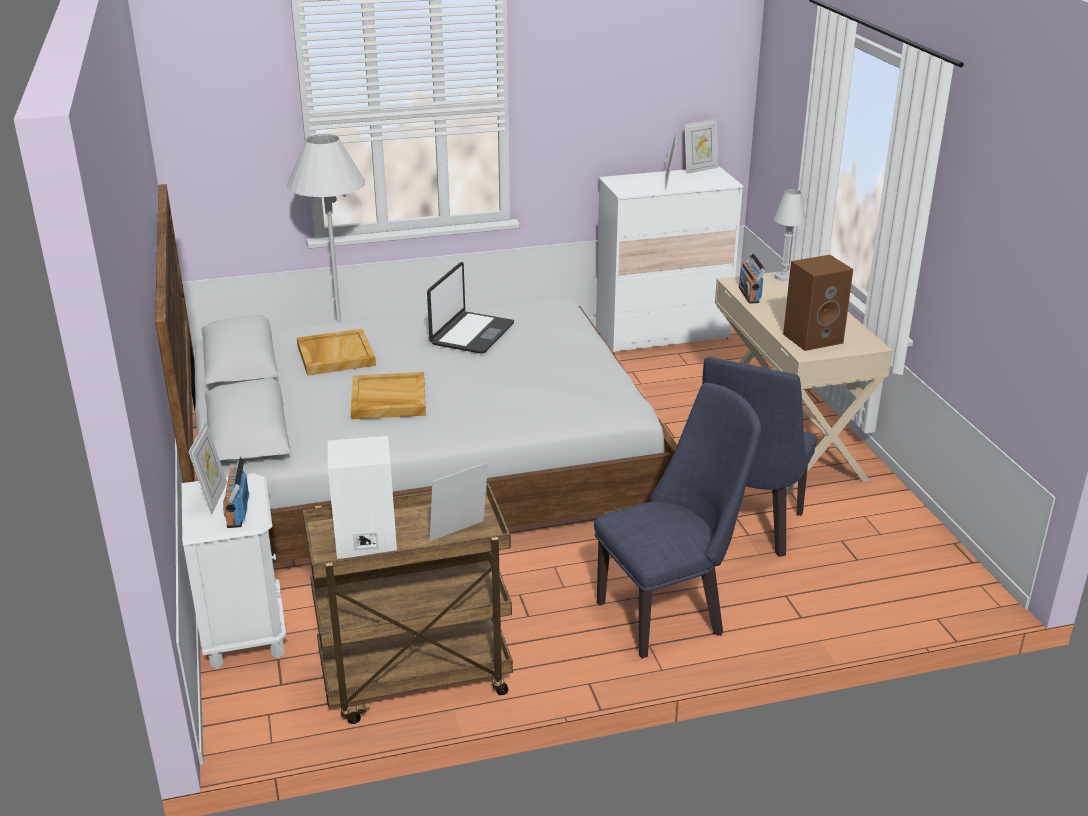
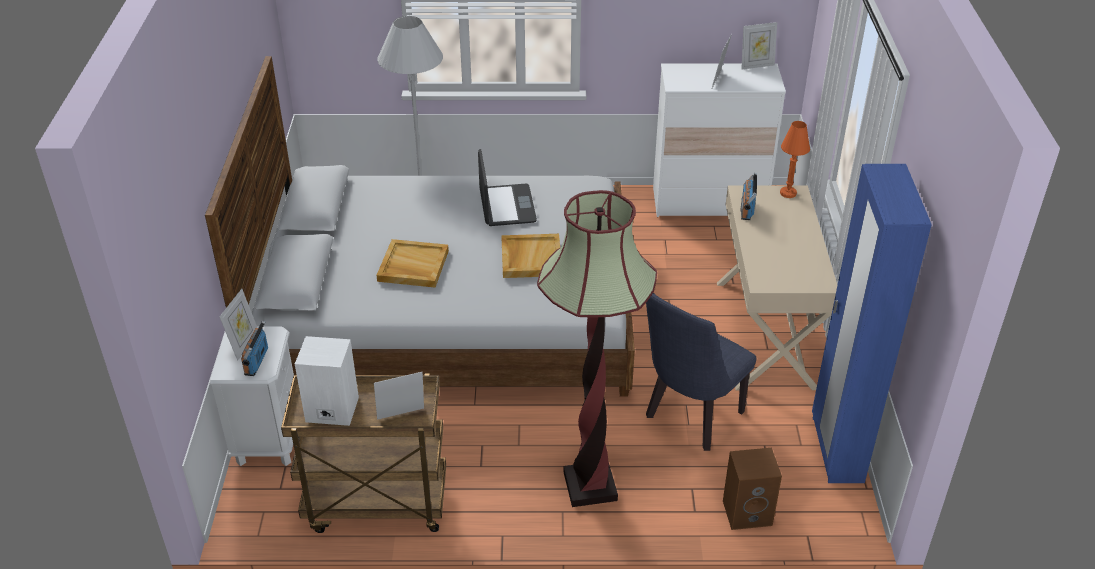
camera: 15 degrees right, 10 degrees up
beige tray [297,329,376,376] -> beige tray moved to [501,234,560,278]
laptop [427,262,514,354] -> laptop turned 45 degrees counterclockwise [478,149,537,226]
blue chair [594,383,762,658] -> floor lamp [537,190,657,507]
white table lamp [774,189,806,281] -> orange table lamp [780,121,810,198]
brown speaker [783,255,853,351] -> brown speaker moved to [723,448,782,530]
none -> blue wardrobe [812,164,932,483]

